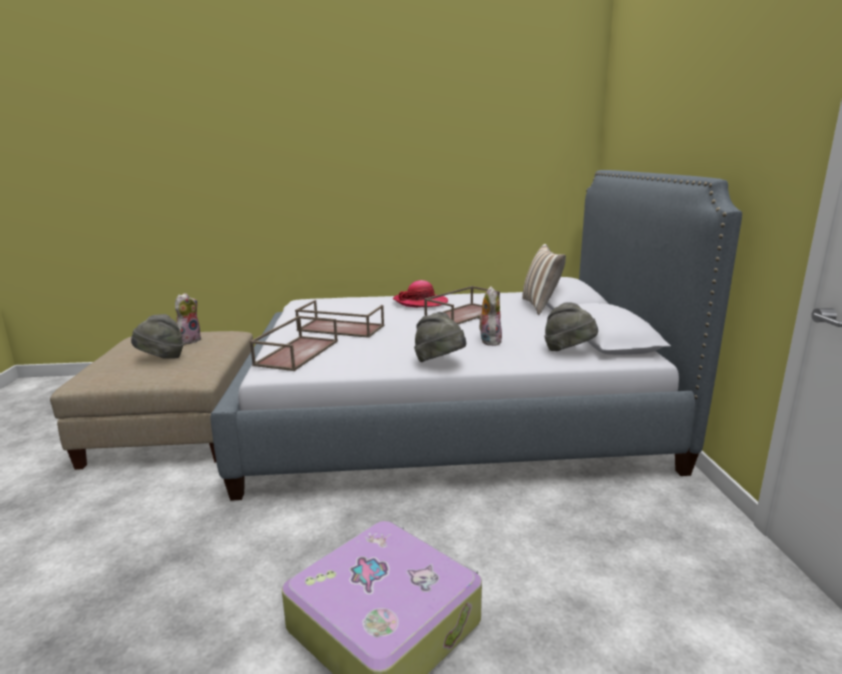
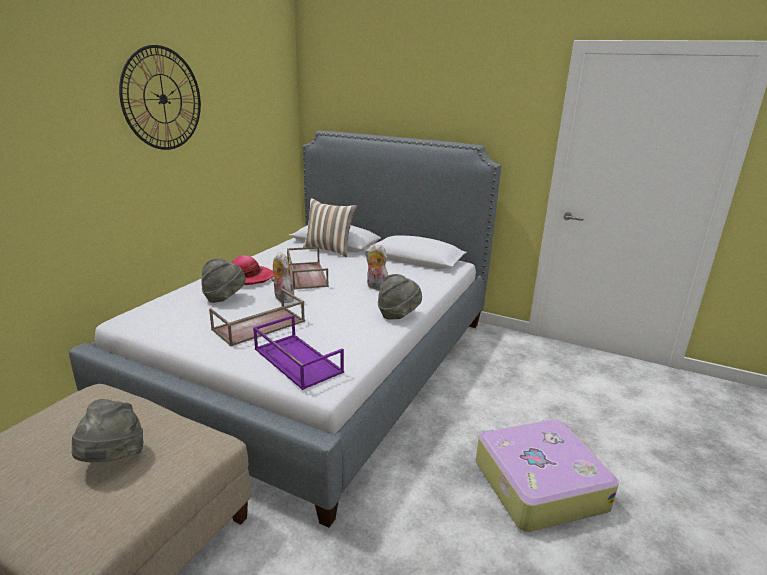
camera: 60 degrees left, 5 degrees up
plush toy [175,293,201,345] -> plush toy moved to [271,252,294,303]
brown tray [250,316,338,371] -> purple tray [253,315,344,390]
grey hat [544,302,598,351] -> grey hat moved to [201,259,246,303]
none -> wall clock [119,45,201,150]

